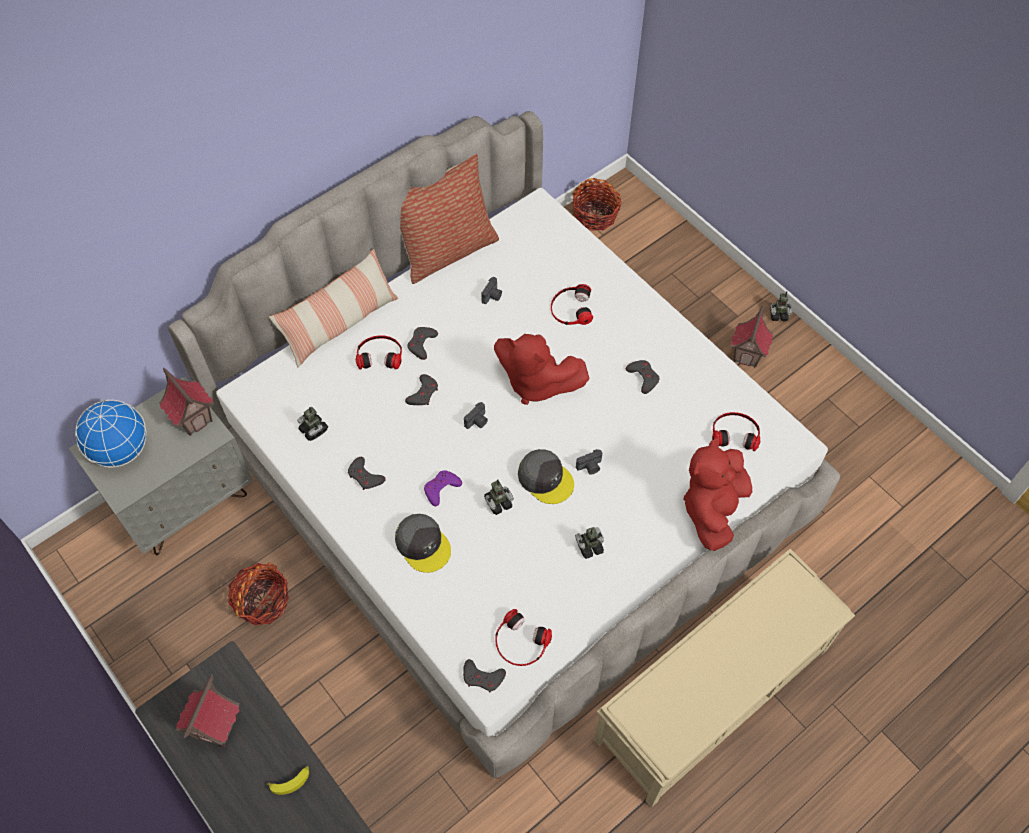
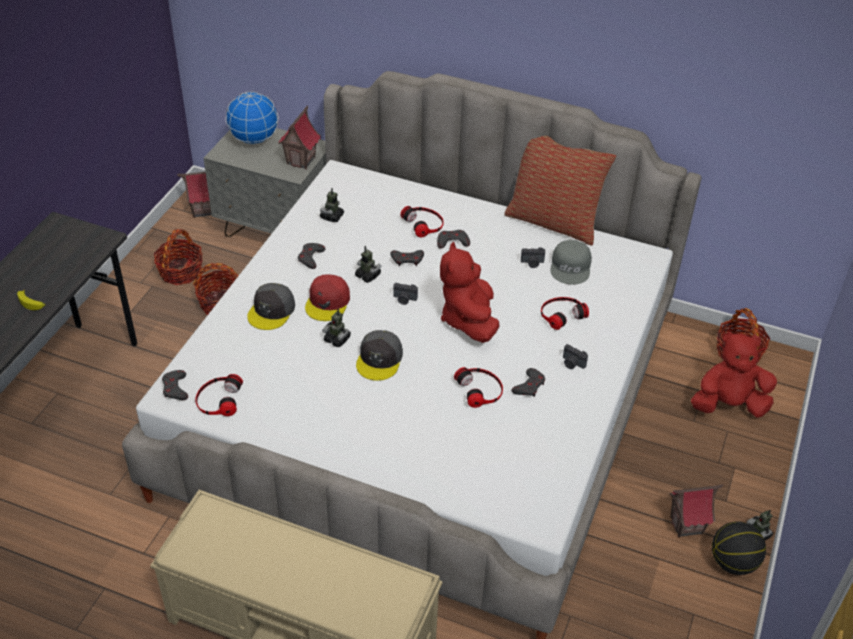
camera: 60 degrees right, 15 degrees down
toy house [175,674,240,748] -> toy house moved to [177,172,212,218]
pillow [269,249,398,368] -> none
purple game controller [424,470,462,506] -> red cap [305,274,350,321]
toy robot [575,527,604,559] -> toy robot moved to [355,246,382,283]
camera [576,449,602,475] -> camera moved to [563,344,588,369]
red plush toy [683,438,752,551] -> red plush toy moved to [691,332,777,418]
headphones [712,412,761,451] -> headphones moved to [454,367,503,408]
none -> basket [154,229,203,285]
none -> grey cap [550,240,592,285]
none -> basketball [712,522,766,575]

